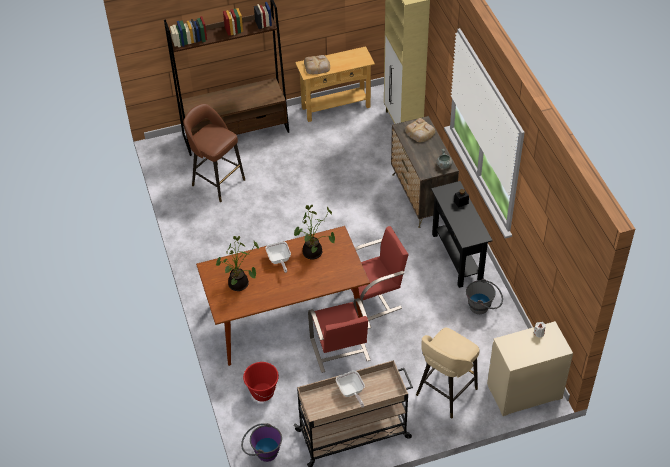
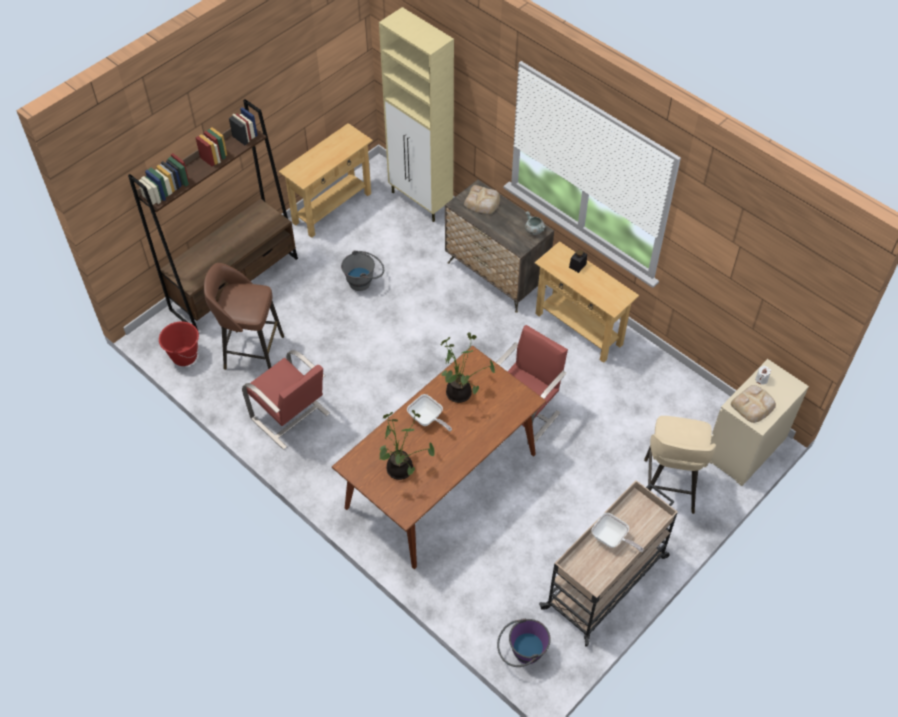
camera: 30 degrees left, 5 degrees up
red bucket [243,362,279,402] -> red bucket moved to [159,321,199,366]
bread [304,55,330,74] -> bread moved to [731,385,776,423]
red chair [308,298,371,373] -> red chair moved to [242,350,330,450]
black console table [431,181,493,288] -> beige console table [535,241,639,363]
grey bucket [466,279,503,314] -> grey bucket moved to [341,250,384,291]

